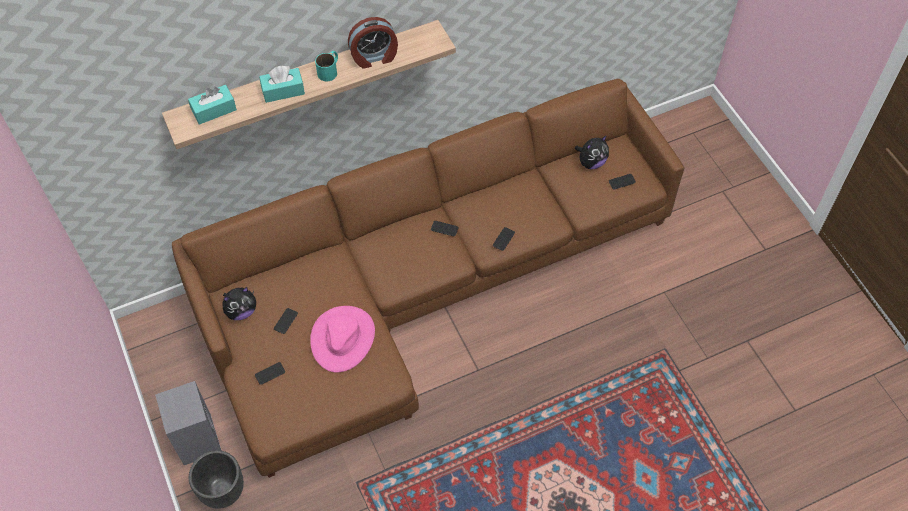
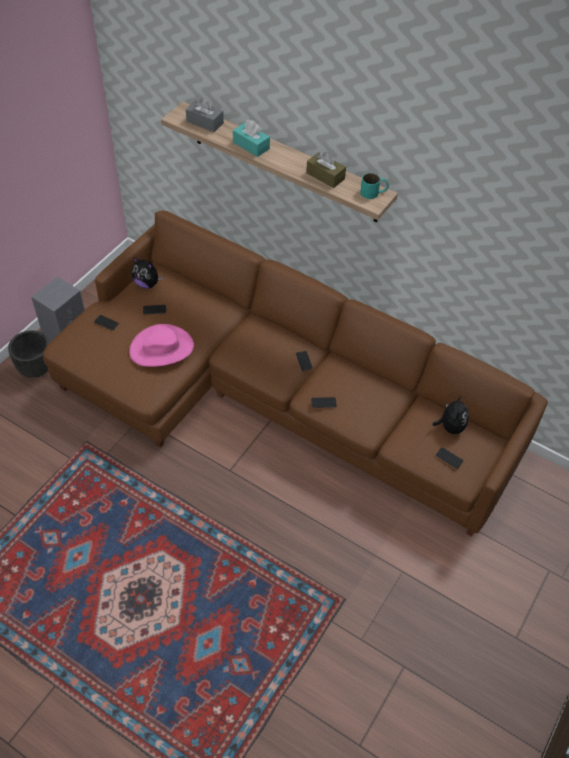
camera: 55 degrees right, 5 degrees down
turquoise tissue box [188,85,237,125] -> grey tissue box [186,98,224,132]
turquoise mug [315,51,338,82] -> turquoise mug moved to [360,173,389,199]
alarm clock [348,17,398,69] -> brown tissue box [306,152,346,188]
plush toy [575,135,609,169] -> plush toy turned 105 degrees counterclockwise [432,395,469,434]

